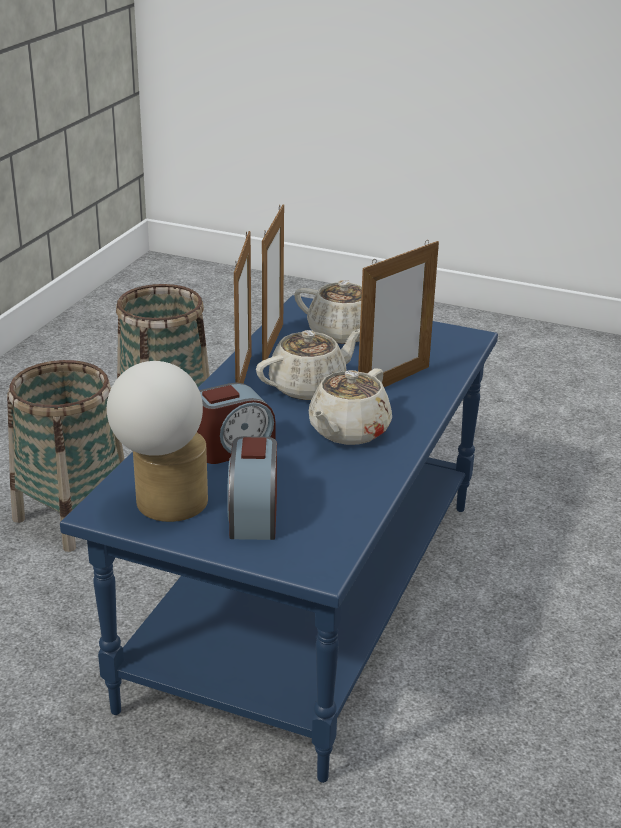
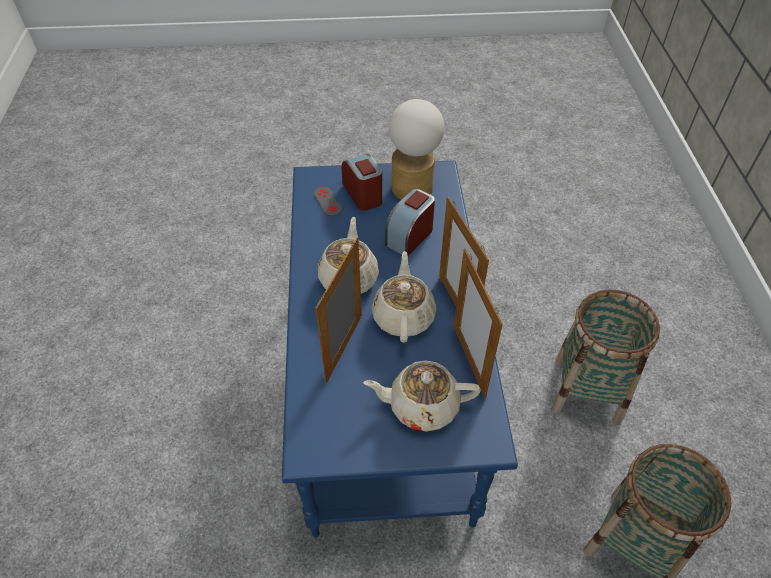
camera: 155 degrees right, 20 degrees up
beige teapot [256,329,360,400] -> beige teapot turned 150 degrees clockwise [372,251,436,343]
none -> grey game controller [314,187,342,216]

